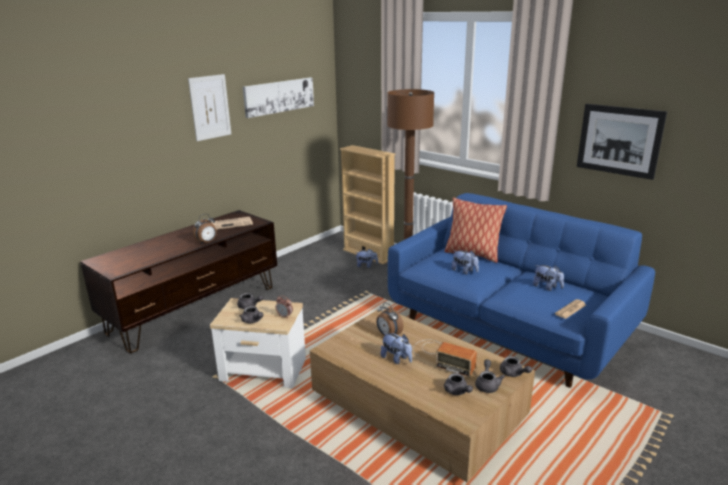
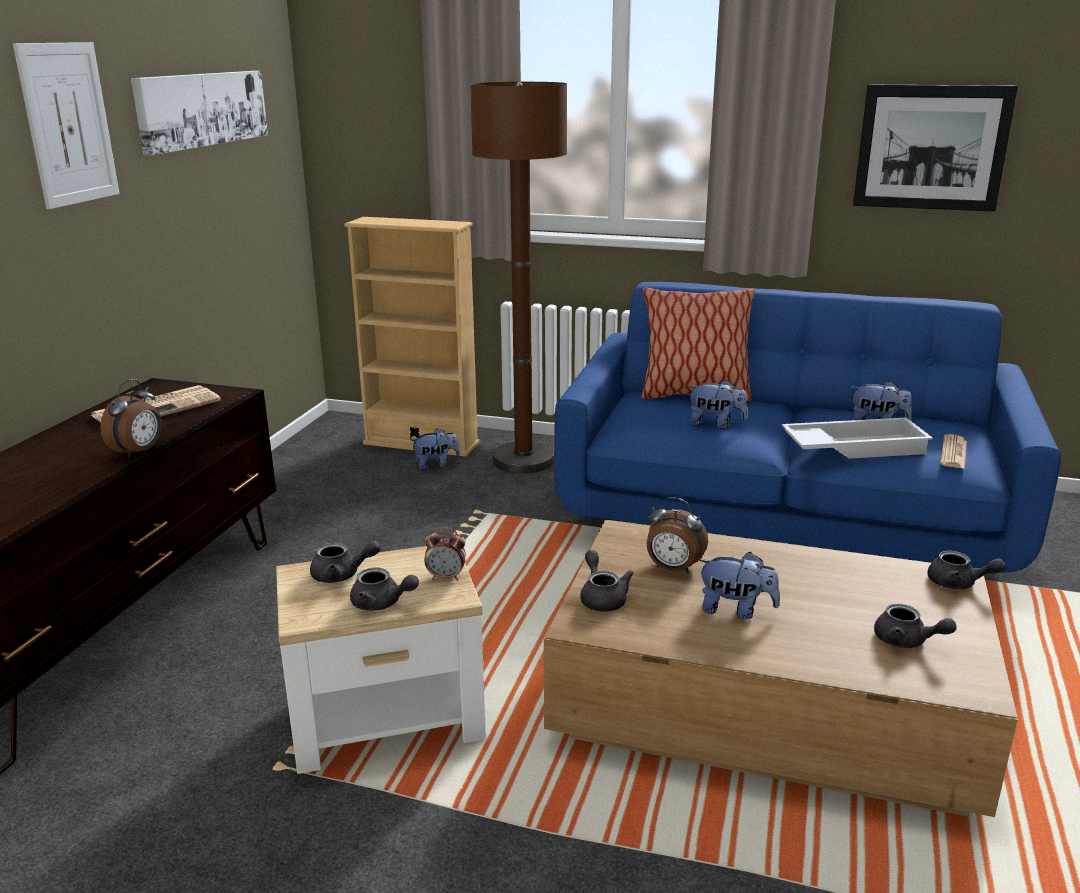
camera: 25 degrees left, 0 degrees up
radio [413,340,477,378] -> none
grey teapot [475,359,505,393] -> grey teapot moved to [580,550,634,612]
none -> white tray [782,418,933,459]

